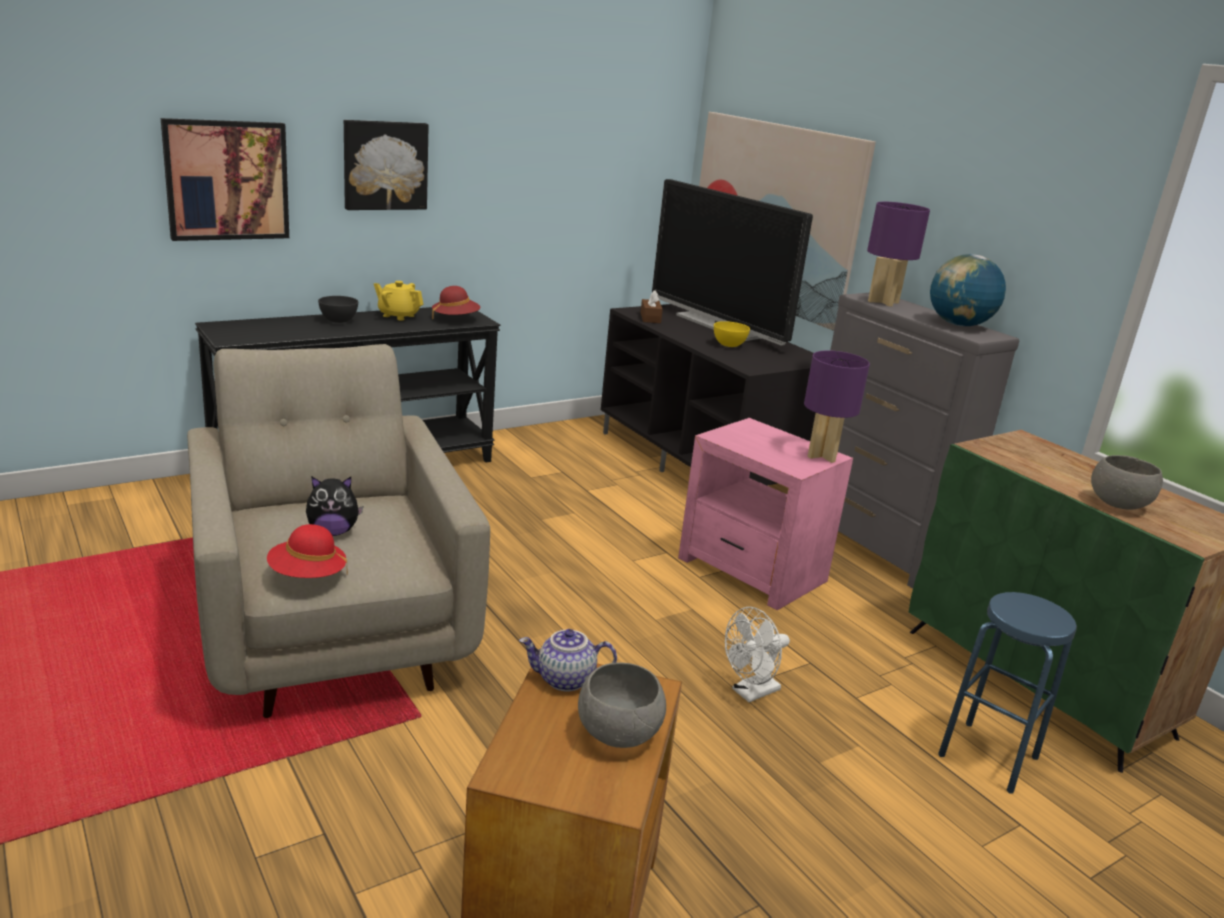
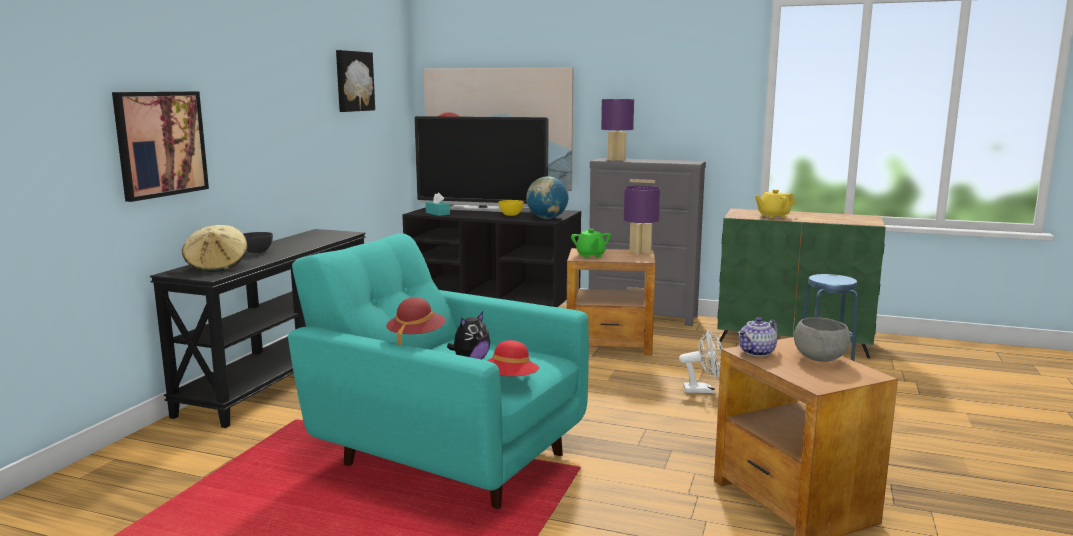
camera: 35 degrees left, 10 degrees down
beige armchair [187,344,490,718] -> turquoise armchair [288,233,589,509]
picture [344,120,429,210] -> picture moved to [336,50,375,112]
yellow teapot [374,281,423,321] -> yellow teapot moved to [755,189,795,218]
red hat [432,286,480,320] -> red hat moved to [386,297,446,346]
brown tissue box [641,291,663,323] -> turquoise tissue box [425,193,450,216]
pink side table [678,418,853,610] -> brown side table [567,248,655,355]
white fan [725,607,790,703] -> white fan turned 105 degrees counterclockwise [679,330,723,393]
globe [930,254,1006,326] -> globe moved to [526,177,569,219]
grey bowl [1091,455,1163,510] -> none
none -> beige hat [182,225,247,272]
none -> green teapot [571,229,611,258]

